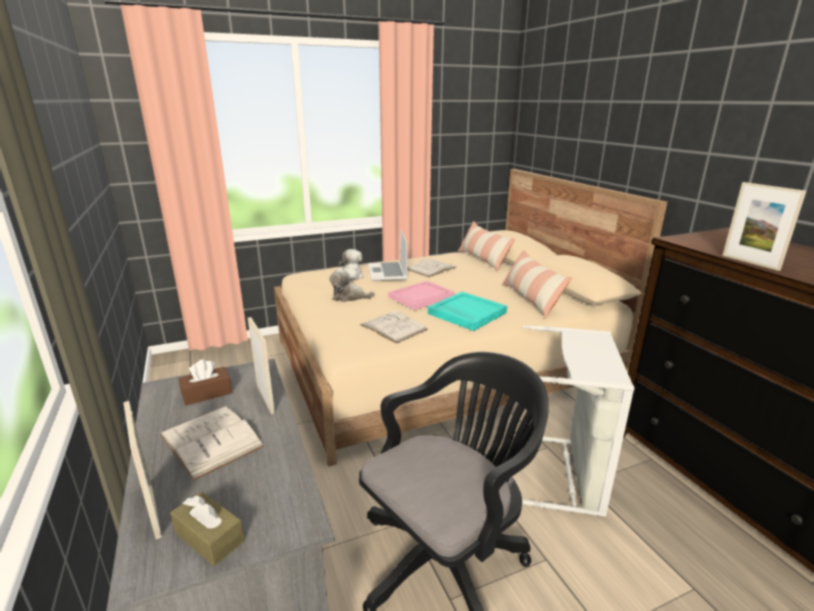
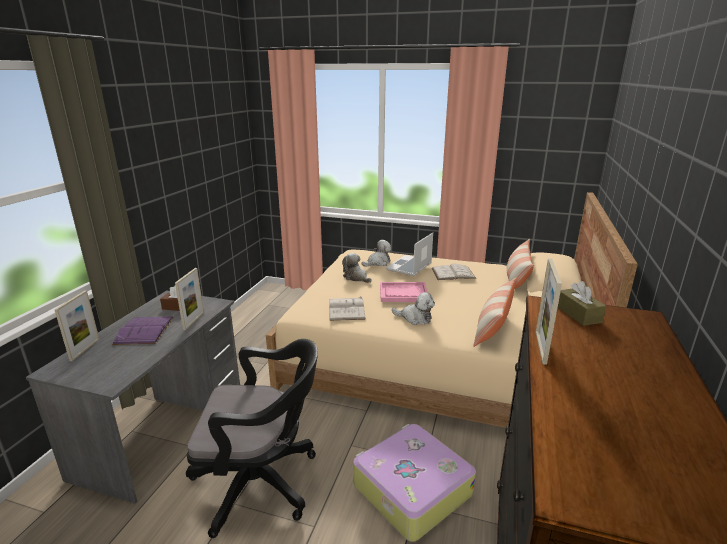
camera: 40 degrees right, 0 degrees up
white book [160,406,265,481] -> purple book [112,317,174,345]
brown tissue box [170,491,245,566] -> brown tissue box moved to [558,281,607,326]
turquoise tray [428,292,507,331] -> plush toy [392,292,435,325]
grey laundry basket [514,325,634,517] -> suitcase [353,424,476,542]

